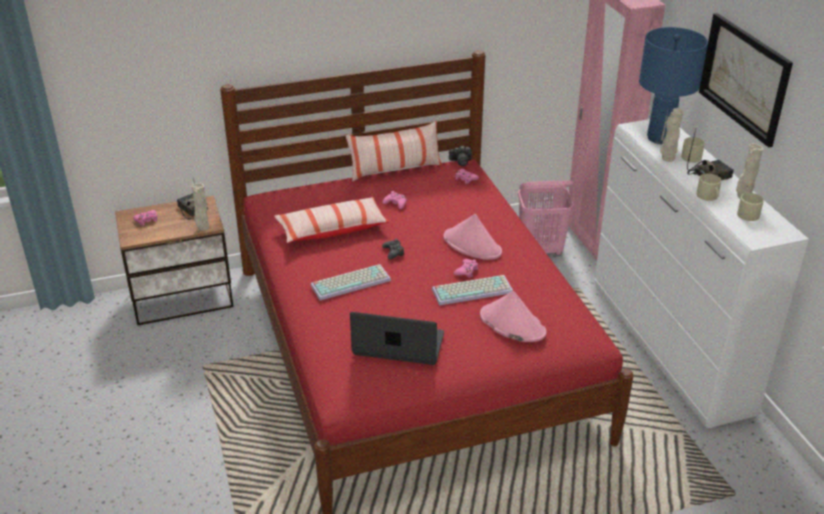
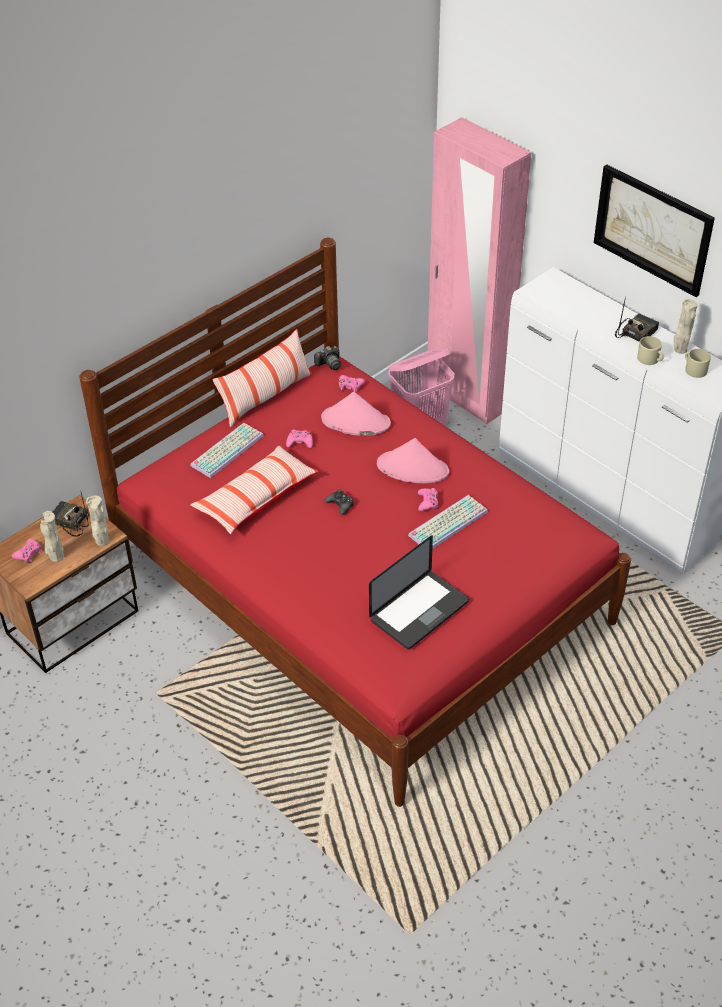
camera: 25 degrees left, 10 degrees up
keyboard [310,264,391,301] -> keyboard moved to [191,423,264,478]
laptop [350,312,444,365] -> laptop turned 150 degrees clockwise [369,535,469,649]
pink hat [480,291,546,342] -> pink hat moved to [321,392,391,436]
blue table lamp [639,27,708,144] -> none
beige vase [660,108,684,162] -> beige vase moved to [40,511,64,562]
beige mug [681,137,705,163] -> none

